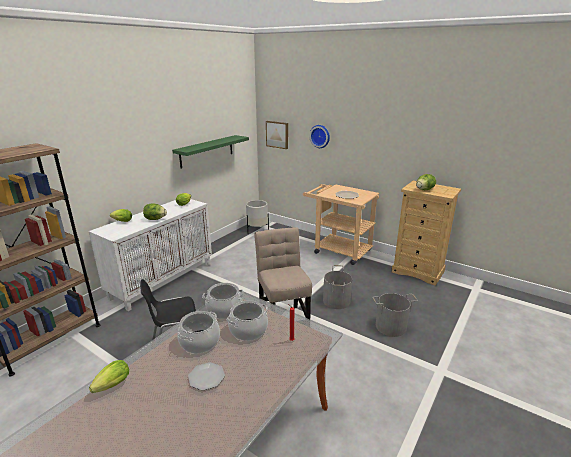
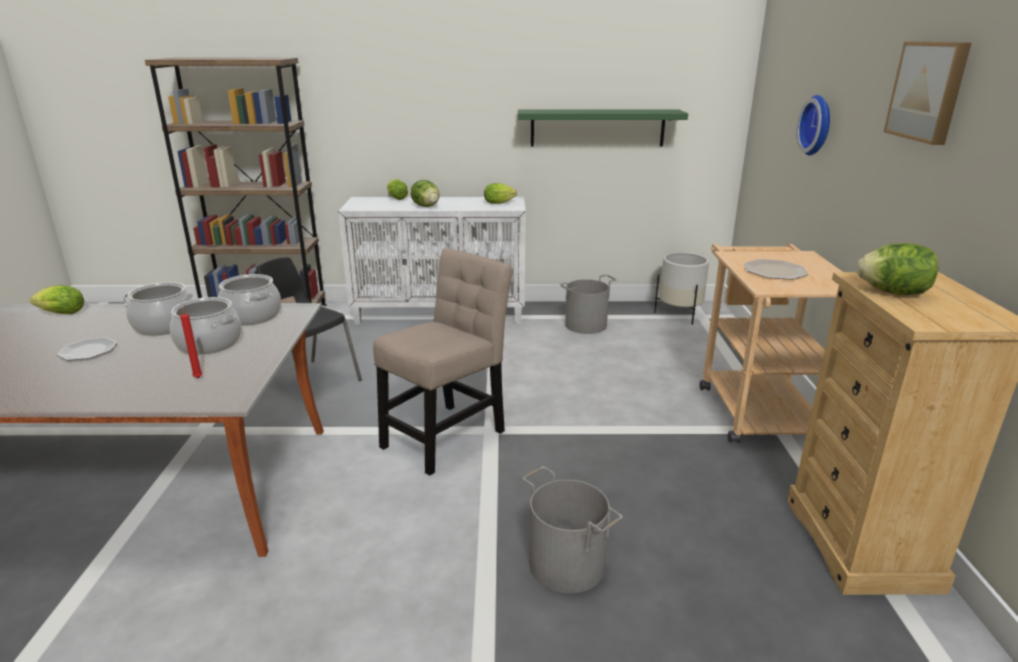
camera: 55 degrees right, 0 degrees up
picture [266,121,288,149] -> picture moved to [884,41,971,145]
grey bucket [323,265,352,309] -> grey bucket moved to [560,275,617,334]

